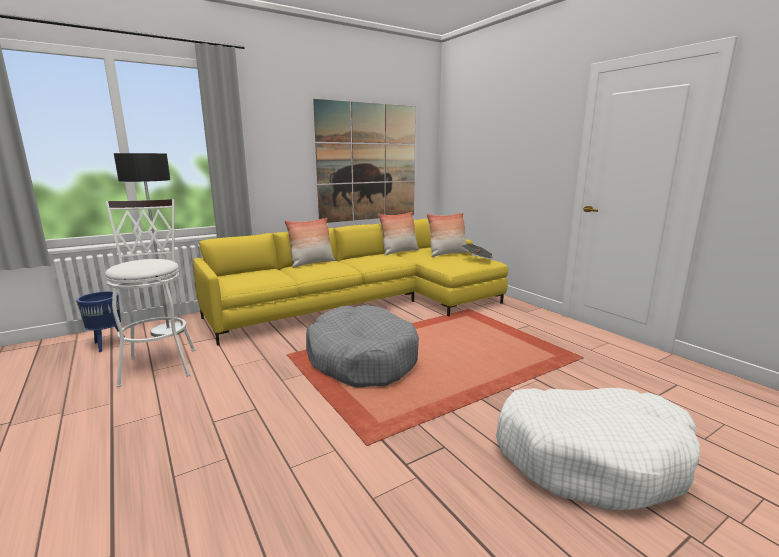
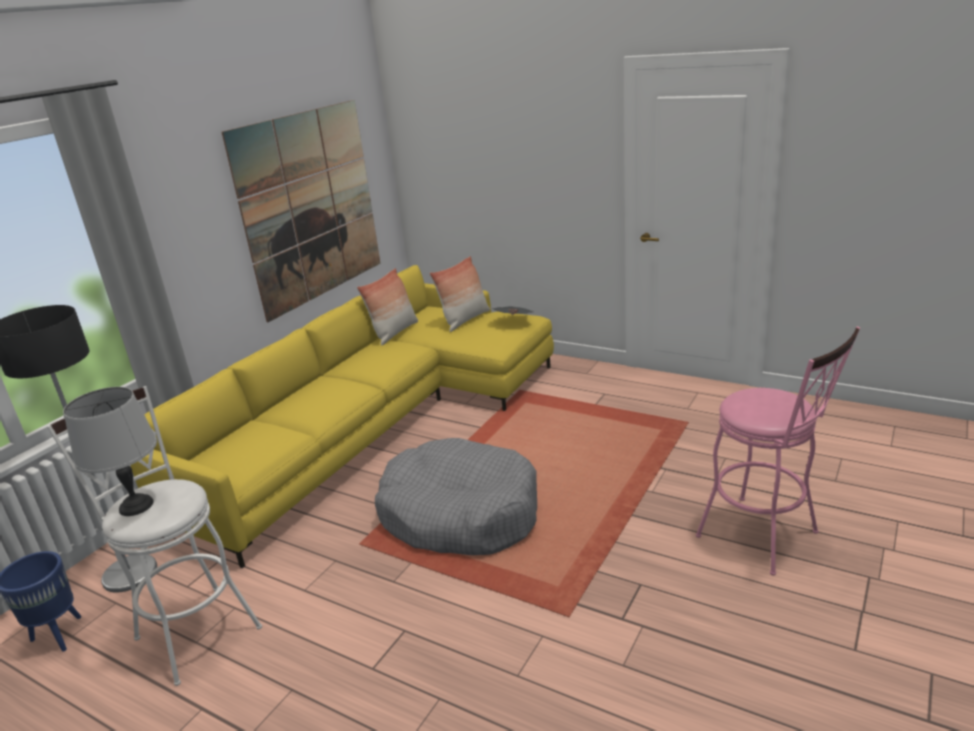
camera: 25 degrees left, 10 degrees up
pillow [285,218,335,268] -> none
white dog bed [496,388,700,510] -> pink stool [696,326,860,575]
none -> grey table lamp [63,387,157,516]

